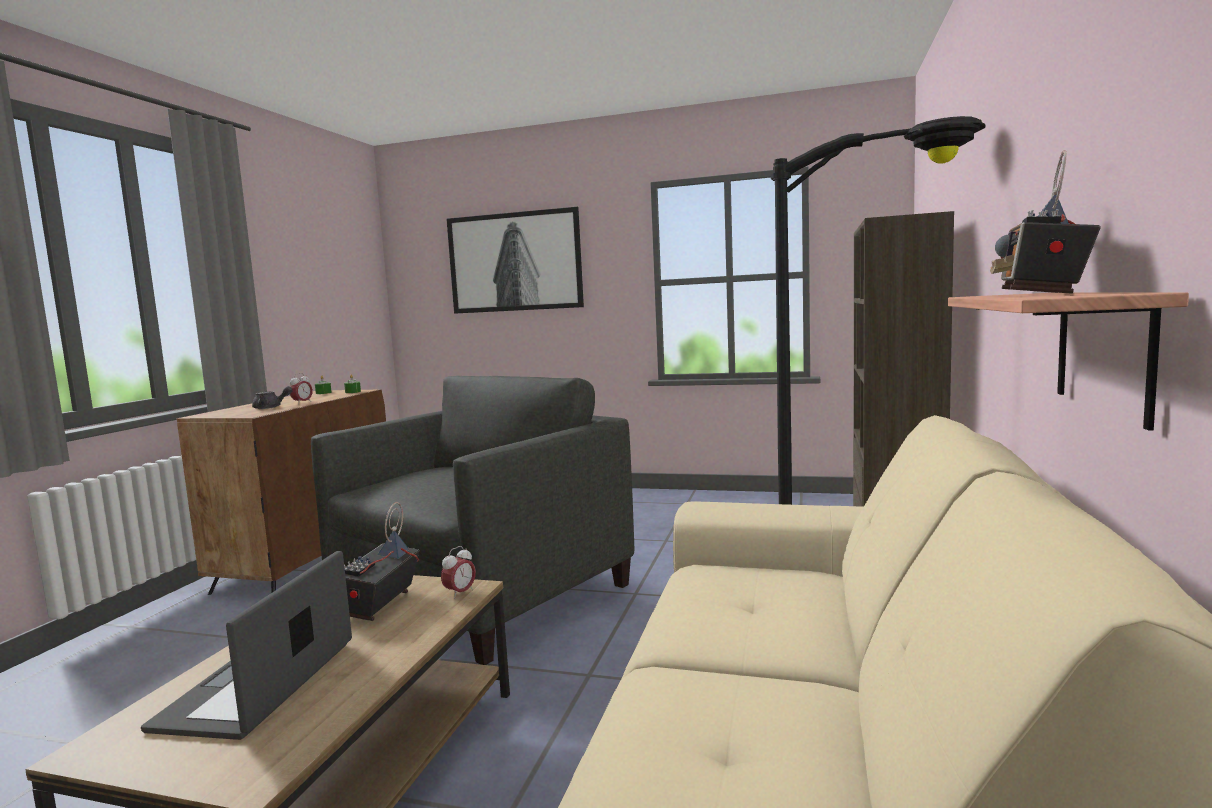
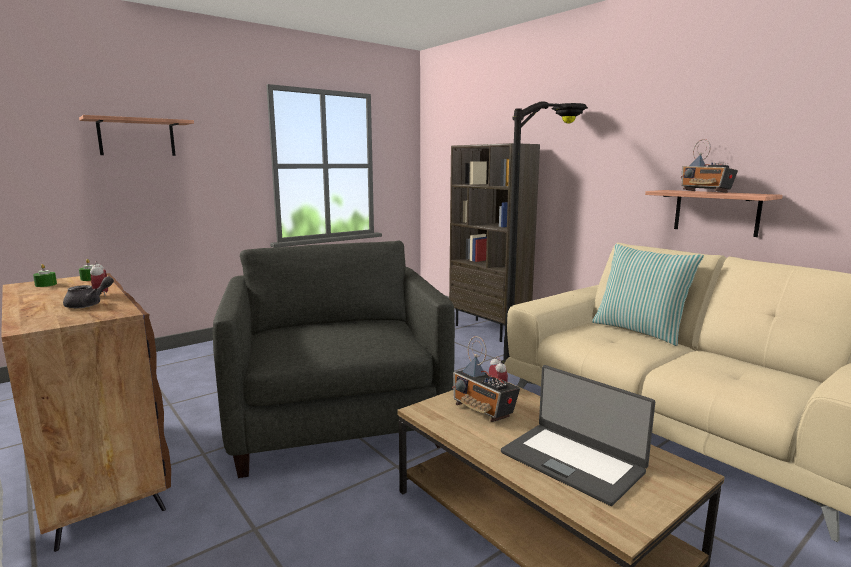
camera: 55 degrees left, 5 degrees up
picture [446,207,584,314] -> shelf [79,115,194,156]
none -> pillow [592,244,704,346]

